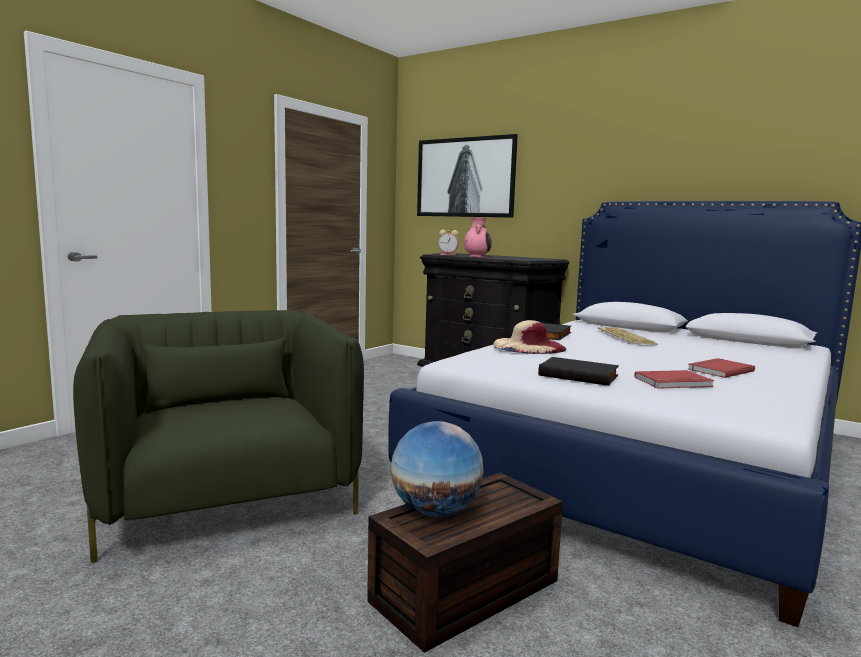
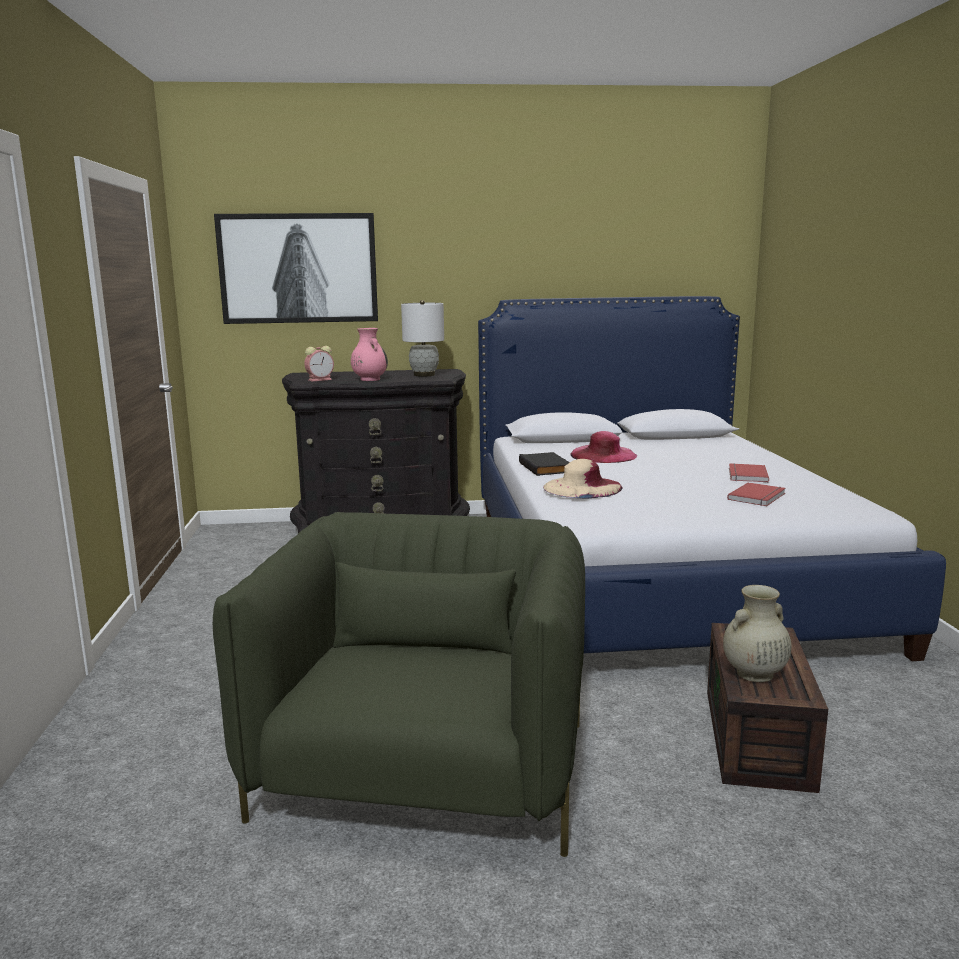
camera: 40 degrees left, 5 degrees up
green armchair [73,310,364,563] -> green armchair turned 75 degrees clockwise [213,512,585,857]
globe [391,421,484,517] -> beige vase [723,585,791,682]
black book [538,357,619,386] -> none
keyboard [598,327,658,345] -> pink hat [571,431,637,463]
none -> white table lamp [401,300,444,377]

